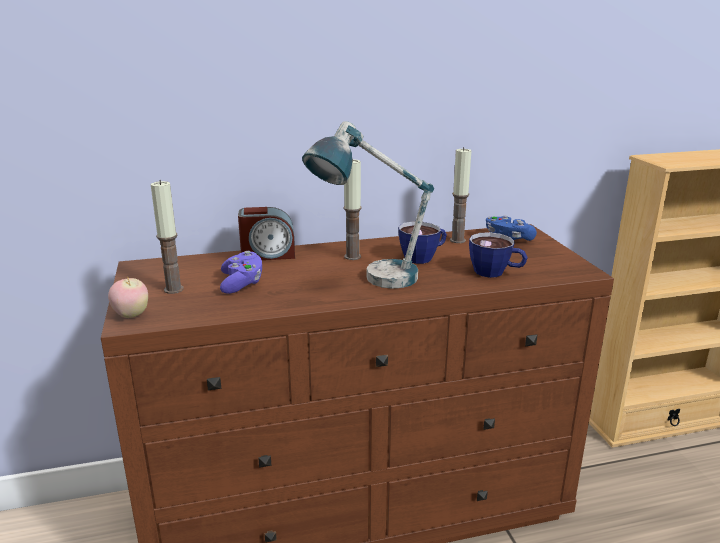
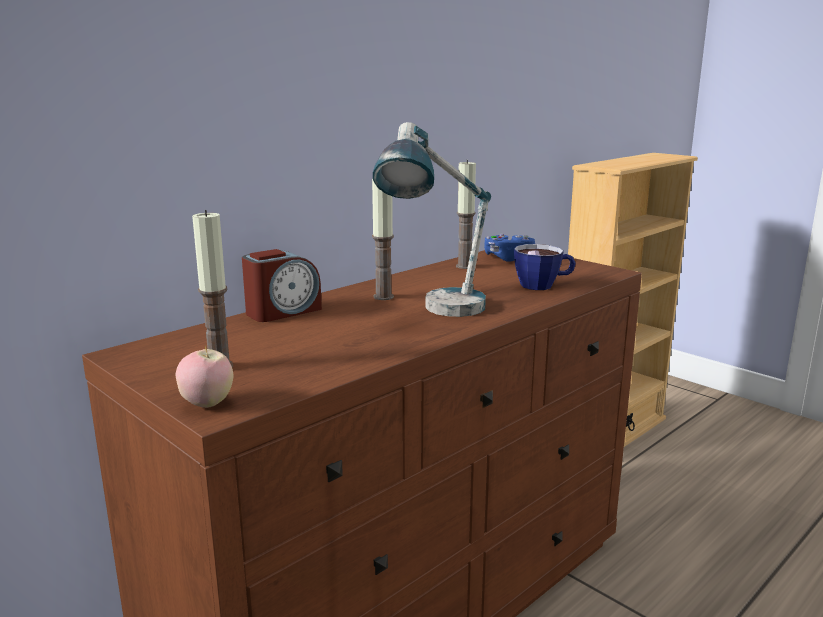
camera: 30 degrees left, 5 degrees down
purple game controller [220,251,262,294] -> none
cup [398,221,447,264] -> none

